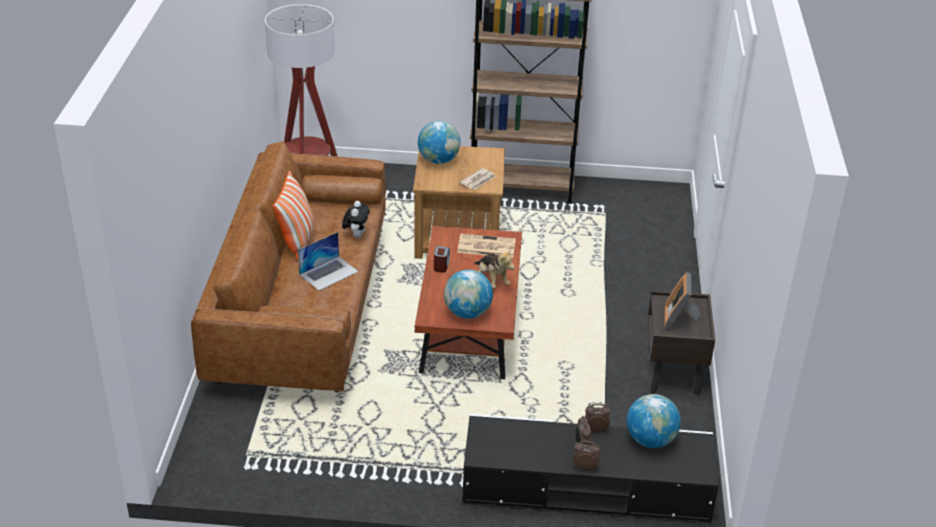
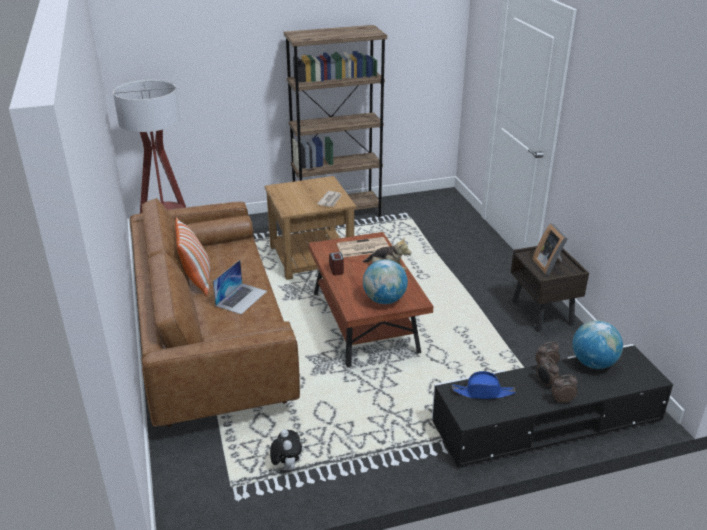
camera: 20 degrees left, 5 degrees down
plush toy [342,201,370,238] -> plush toy moved to [270,429,302,470]
globe [418,121,461,164] -> none
none -> blue hat [452,371,516,399]

